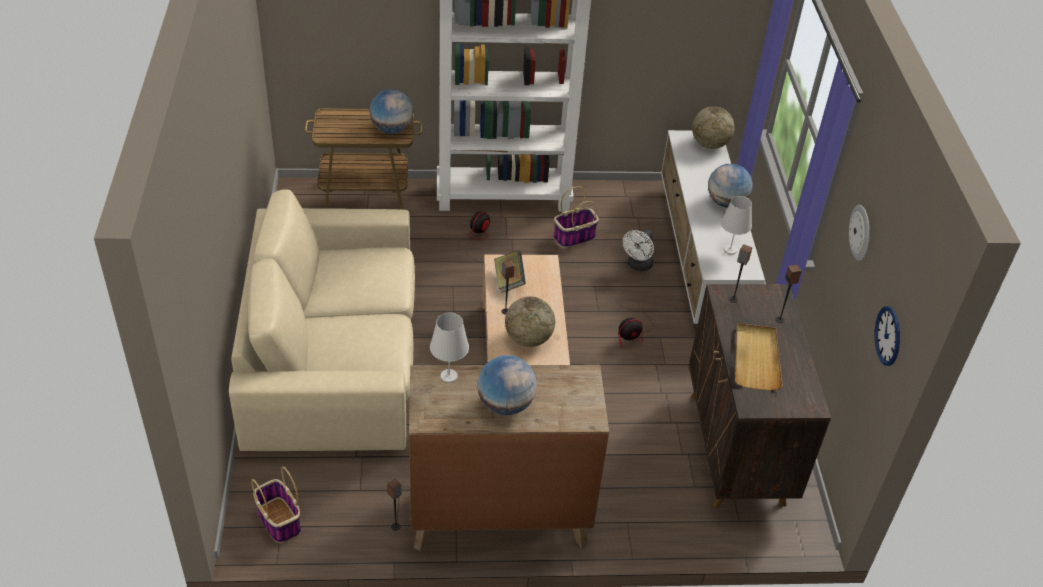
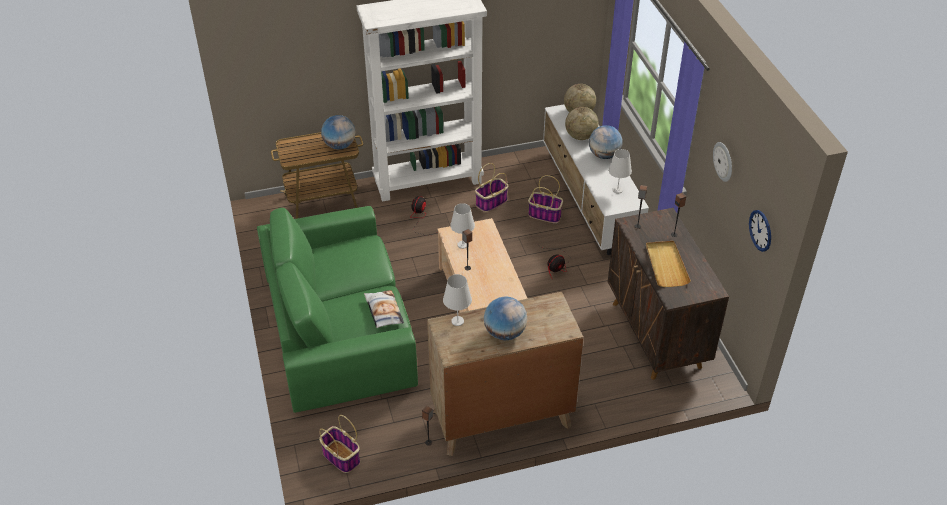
camera: 10 degrees left, 0 degrees up
beige sofa [229,189,415,451] -> green sofa [257,206,418,413]
book [494,250,526,293] -> white table lamp [450,203,475,249]
globe [505,296,555,347] -> globe moved to [565,107,599,140]
white fan [623,229,654,271] -> basket [528,175,563,223]
none -> pillow [364,290,404,328]

